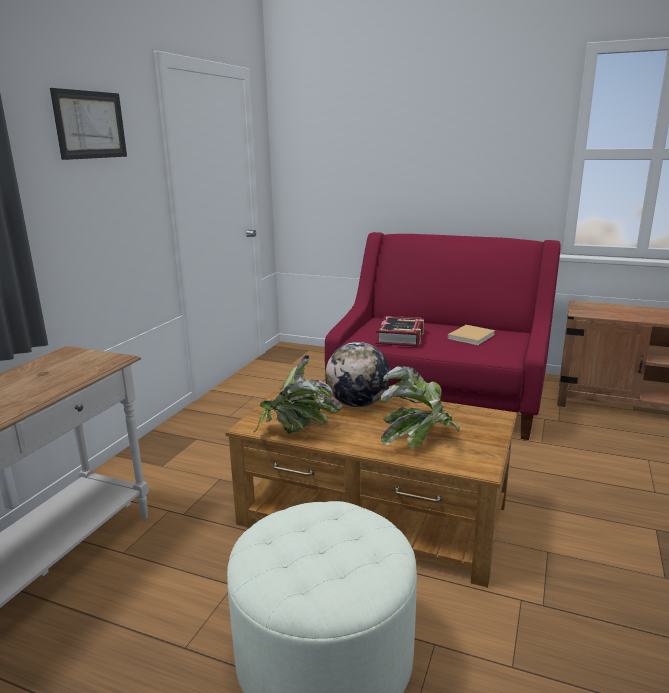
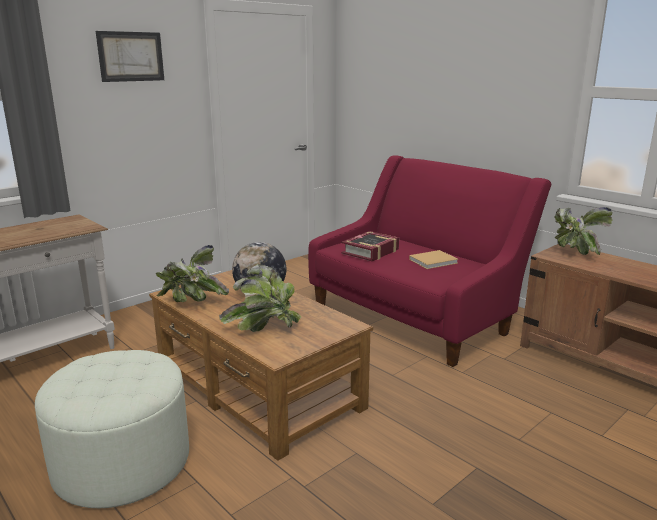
camera: 25 degrees right, 0 degrees up
none -> potted plant [554,207,613,255]

